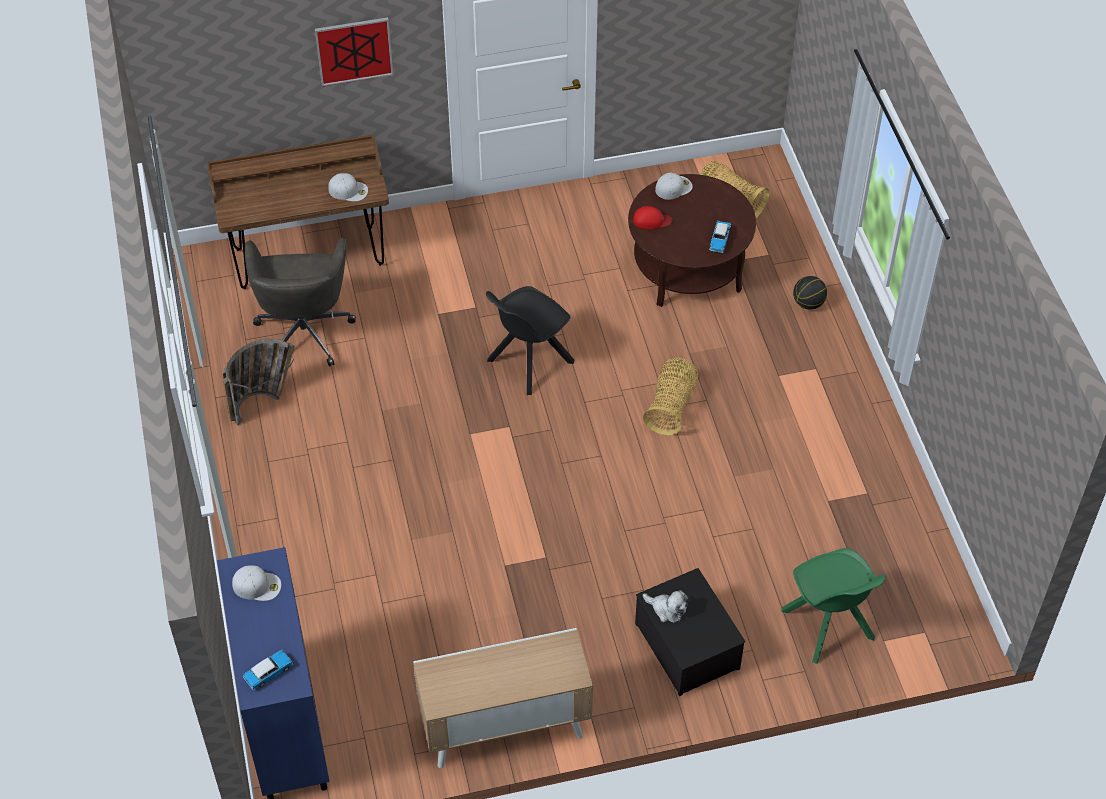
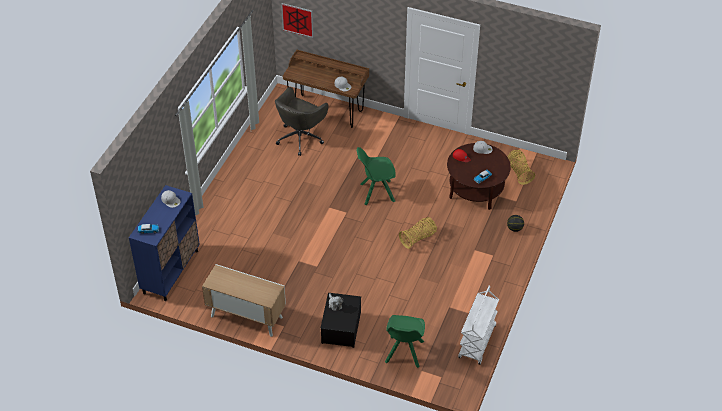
camera: 35 degrees right, 5 degrees down
basket [223,338,295,426] -> none
picture [315,17,393,87] -> picture moved to [281,3,314,38]
black chair [486,286,574,395] -> green chair [357,147,396,205]
none -> white cart [458,285,499,365]

